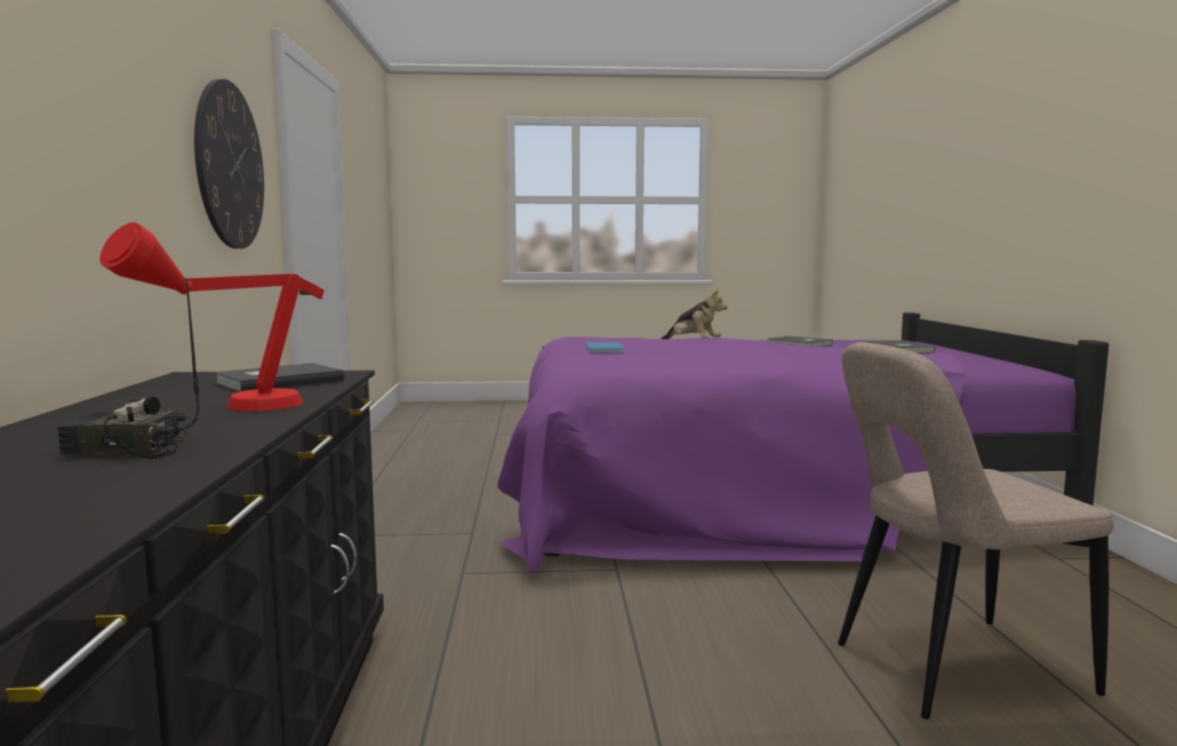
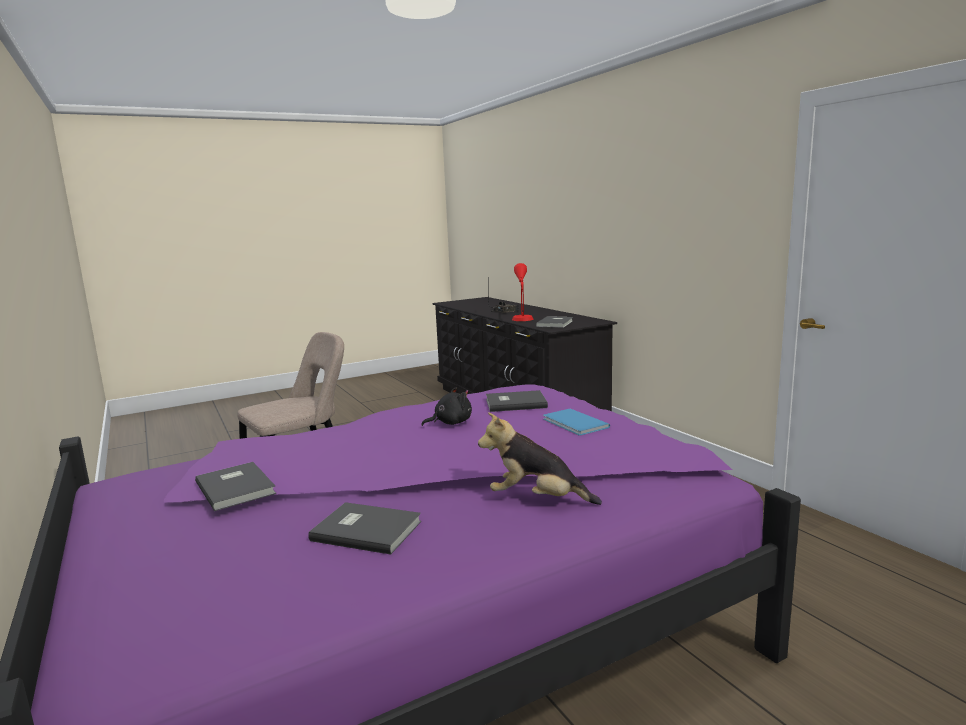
camera: 155 degrees right, 5 degrees up
wall clock [194,79,264,249] -> none
none -> black plush toy [422,387,472,426]
none -> grey book [486,390,548,412]

